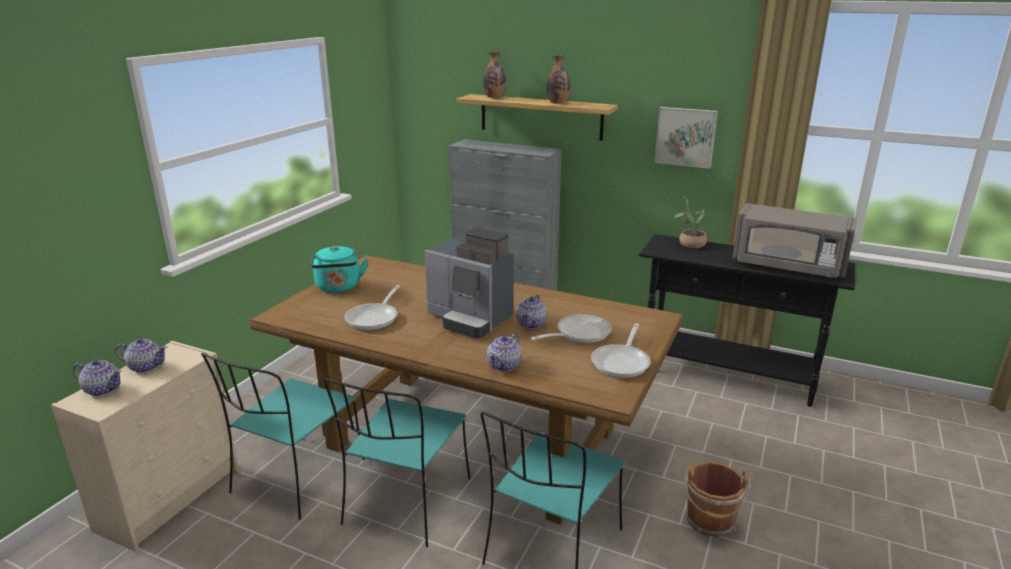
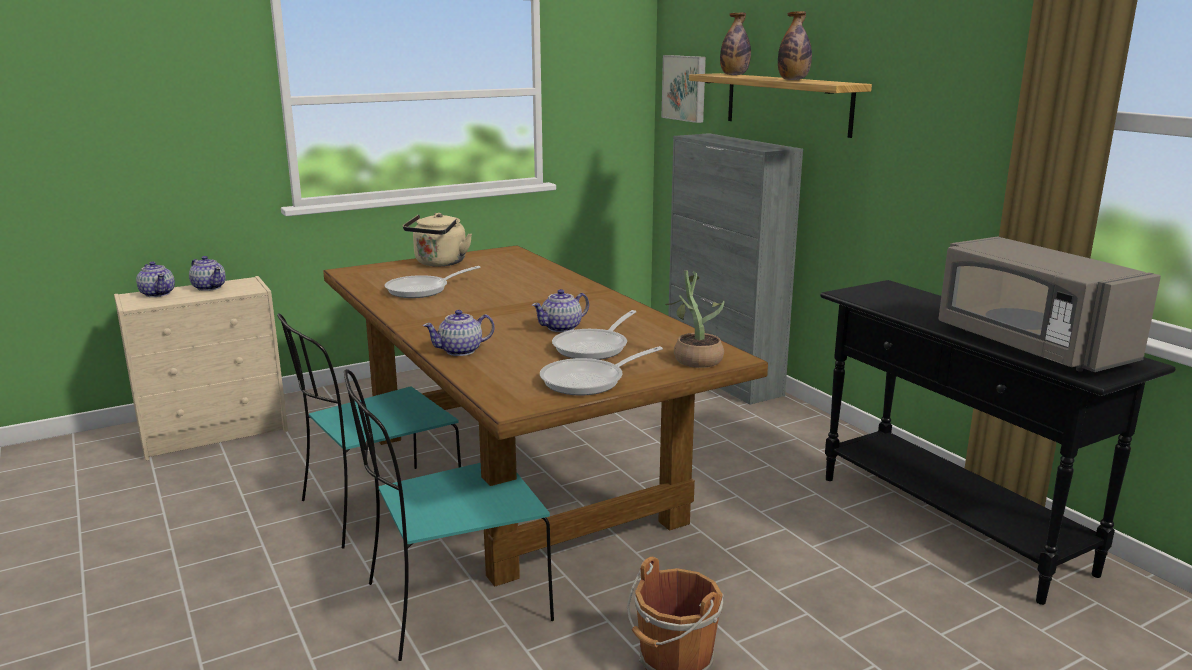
camera: 35 degrees right, 5 degrees down
turquoise chair [201,353,365,520] -> none
turquoise kettle [311,246,368,293] -> beige kettle [403,213,472,266]
coffee machine [424,227,514,339] -> none
frying pan [531,314,612,343] -> frying pan turned 120 degrees clockwise [552,310,636,360]
picture [654,107,718,169] -> picture moved to [661,55,706,123]
potted plant [674,197,707,248] -> potted plant moved to [665,271,725,368]

